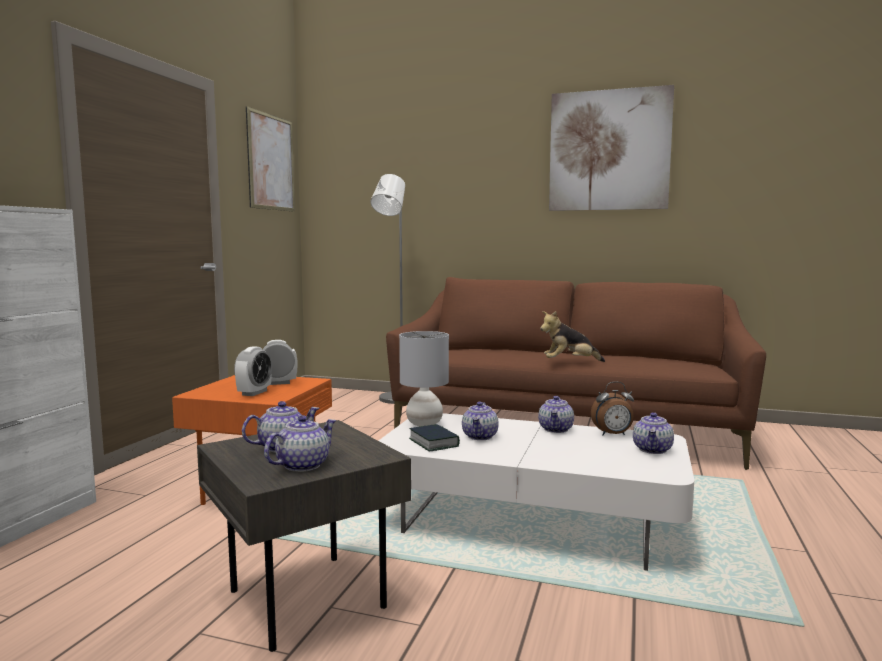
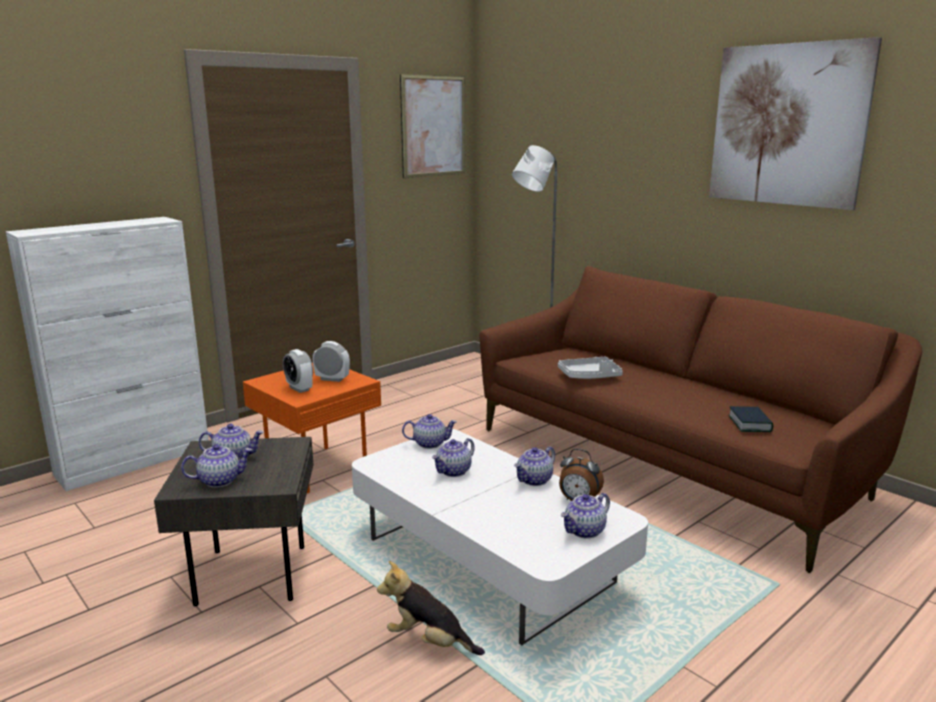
camera: 30 degrees right, 10 degrees up
alarm clock [234,346,272,396] -> alarm clock turned 90 degrees clockwise [283,349,313,393]
grey table lamp [399,331,449,426] -> teapot [402,414,457,449]
book [409,424,460,452] -> book moved to [728,406,773,432]
plush toy [540,311,605,362] -> plush toy moved to [377,561,485,655]
none -> grey tray [558,357,623,379]

